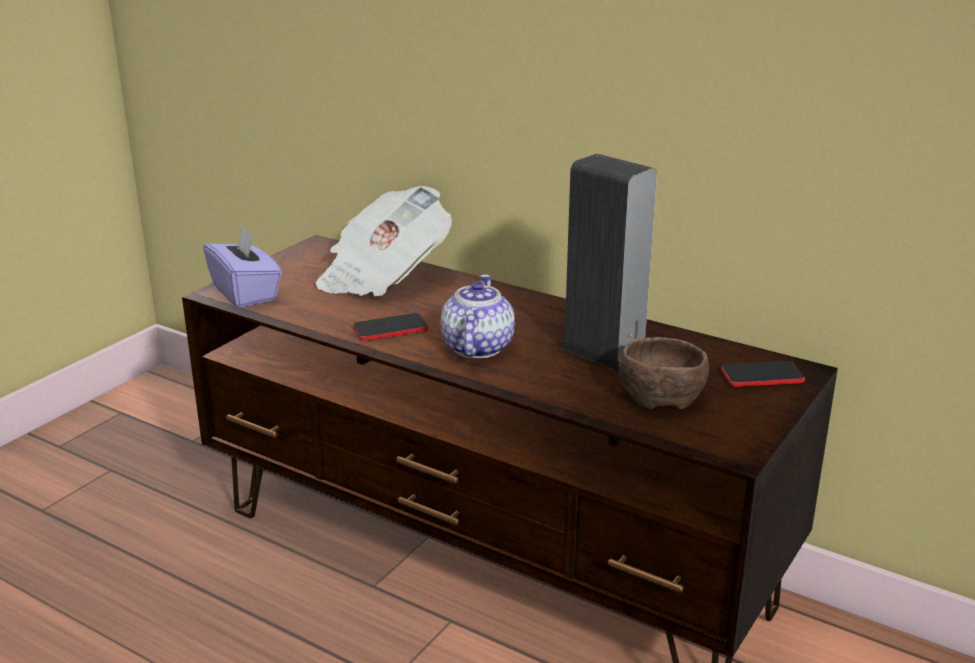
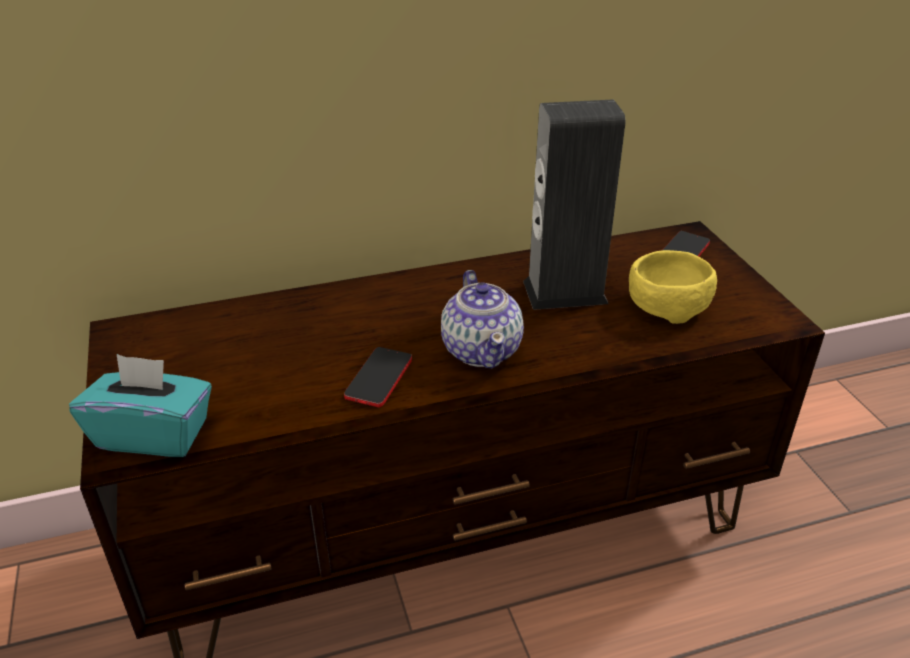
camera: 50 degrees left, 10 degrees up
purple tissue box [203,227,282,308] -> turquoise tissue box [69,354,212,457]
newspaper [316,186,452,297] -> none
teapot [440,274,515,358] -> teapot turned 150 degrees counterclockwise [441,270,524,369]
brown bowl [619,337,709,409] -> yellow bowl [629,250,717,324]

